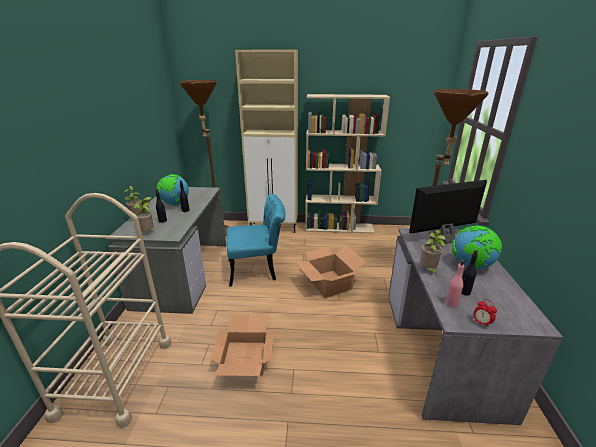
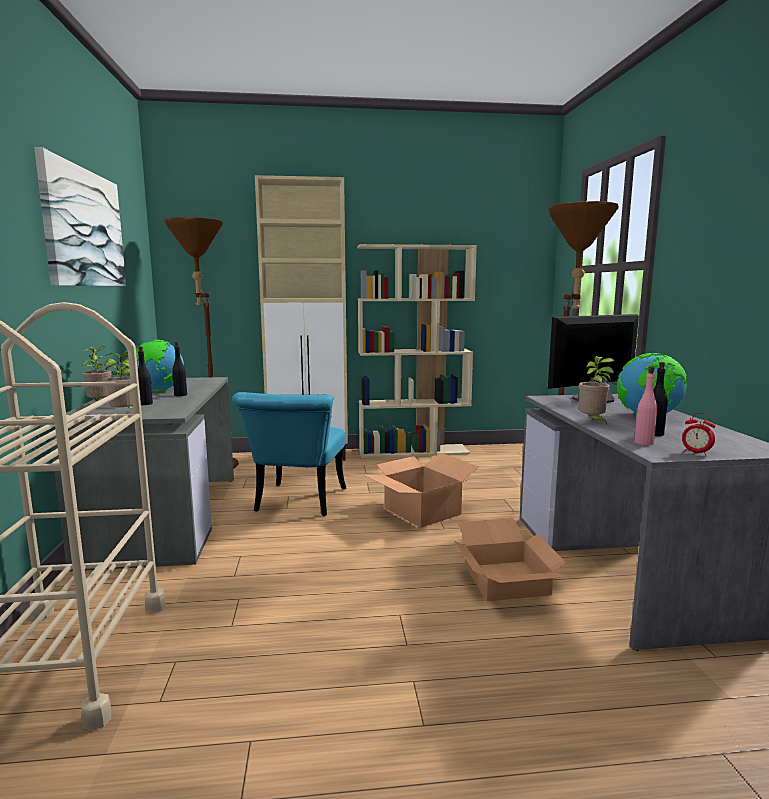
camera: 10 degrees left, 15 degrees down
cardboard box [210,314,274,376] -> cardboard box moved to [454,518,570,601]
turquoise chair [226,194,286,287] -> turquoise chair turned 120 degrees clockwise [232,392,346,516]
none -> picture [34,147,126,286]

